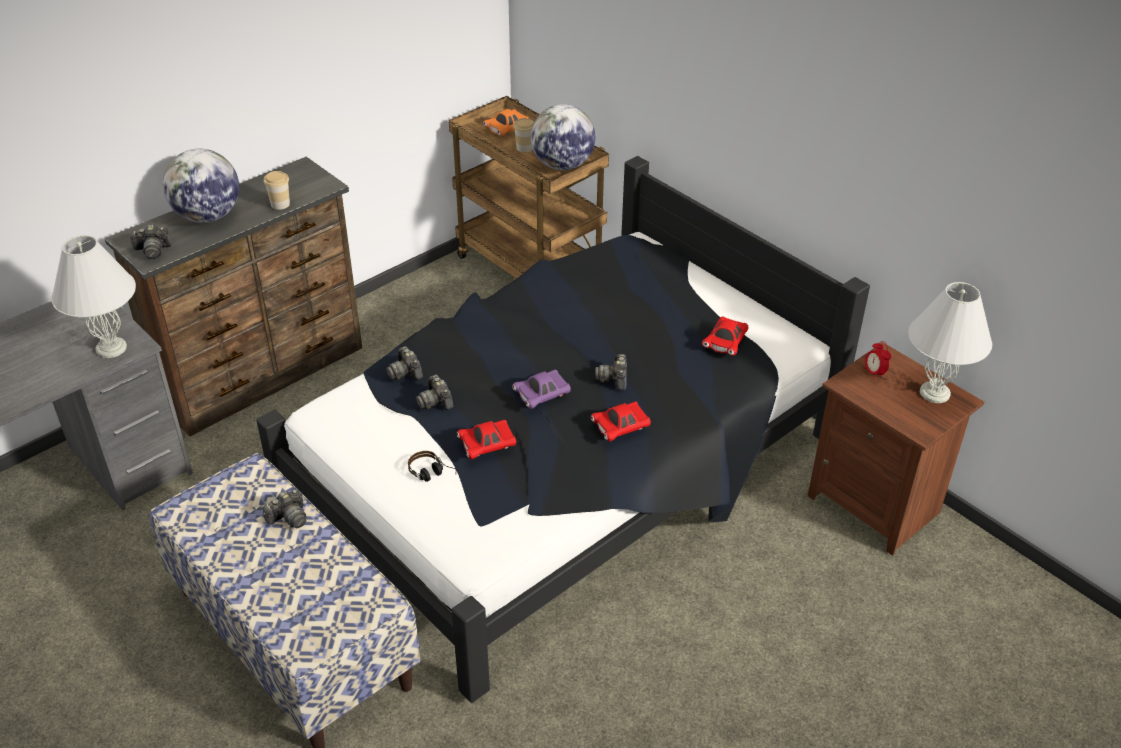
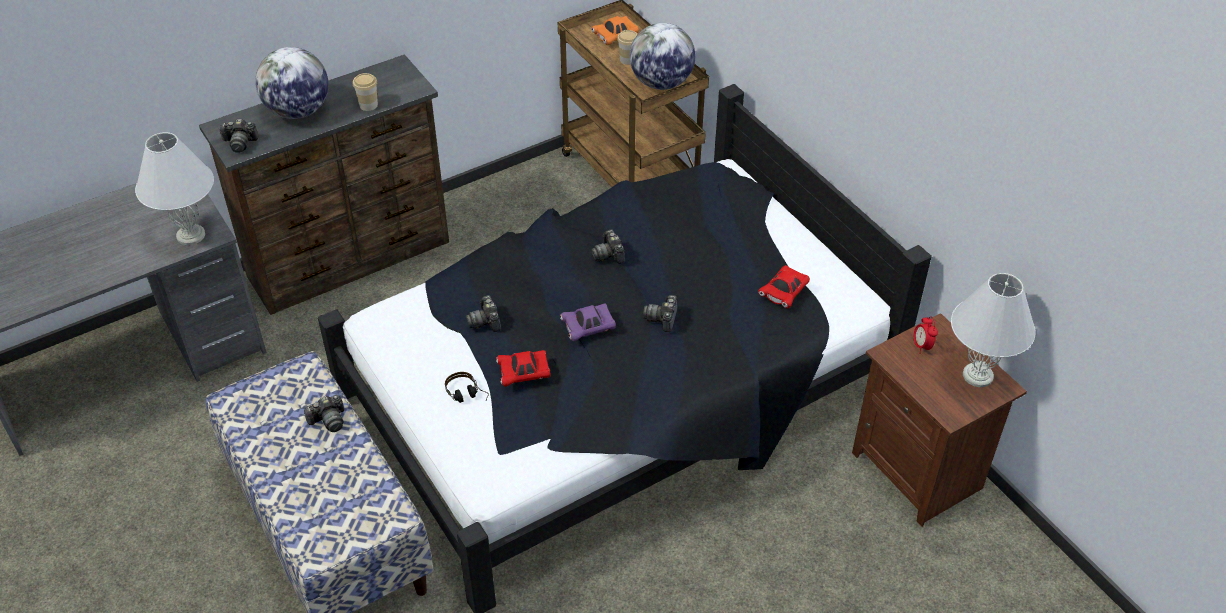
camera: 10 degrees right, 5 degrees up
camera [386,346,423,380] -> camera moved to [591,229,625,264]
red toy car [591,402,651,442] -> none

